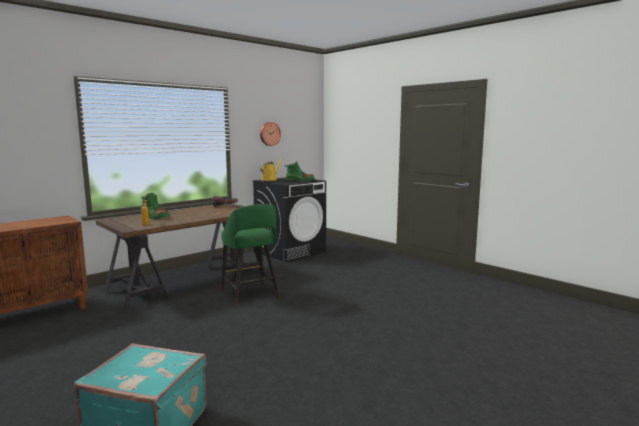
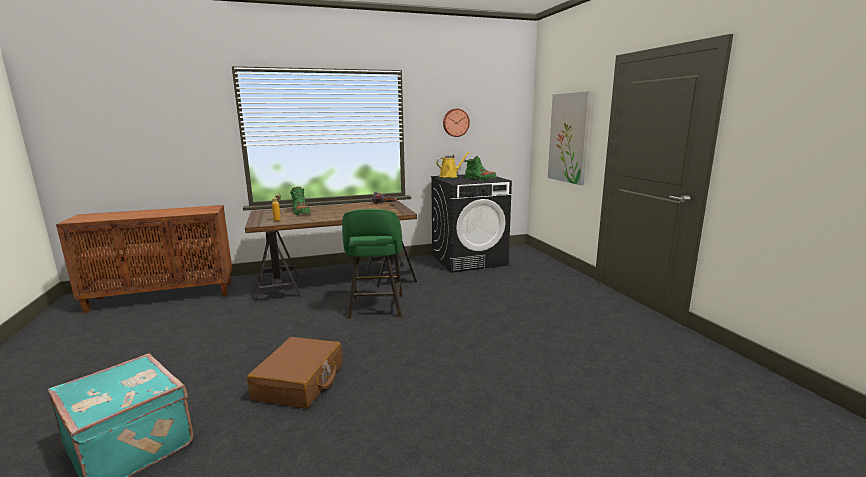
camera: 25 degrees right, 5 degrees up
none -> brown suitcase [247,337,342,409]
none -> picture [548,91,592,185]

